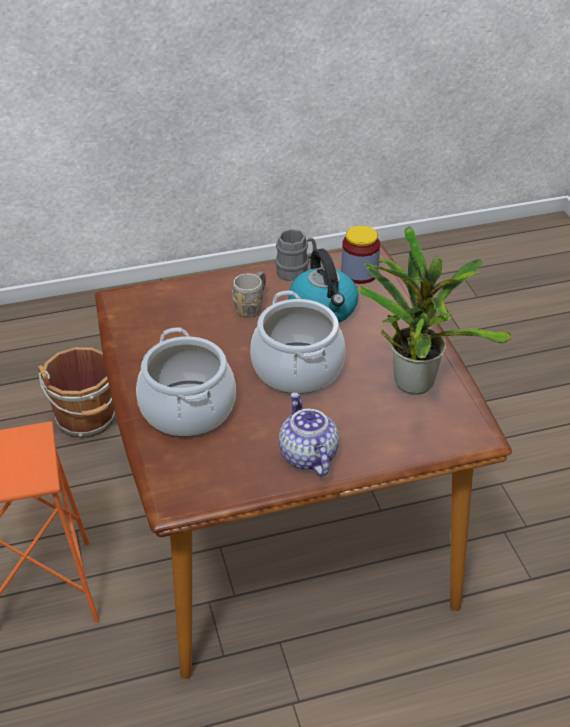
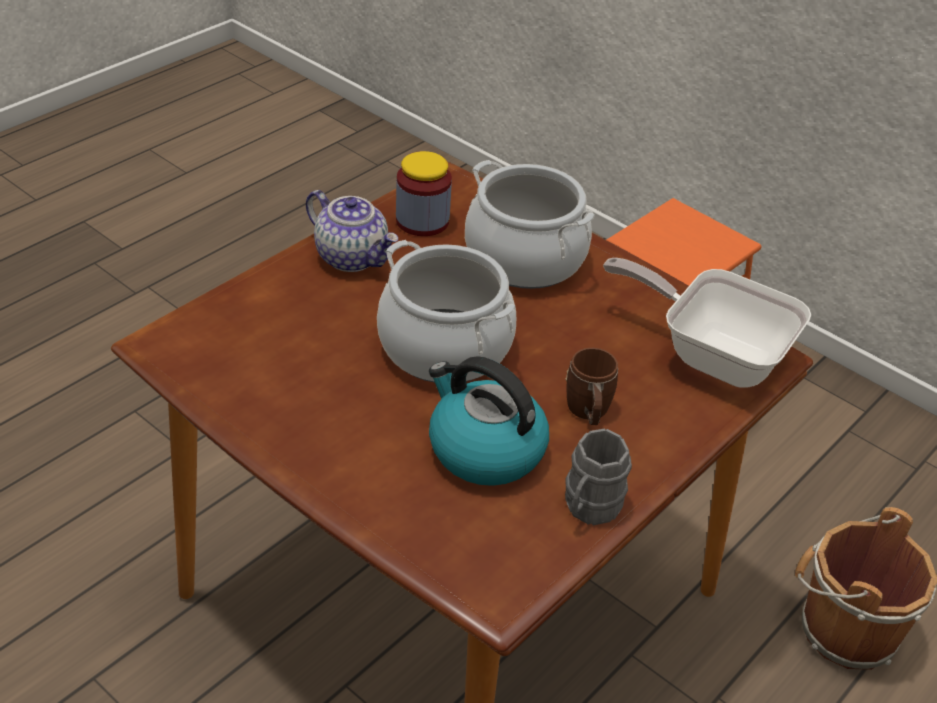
camera: 145 degrees right, 0 degrees up
grey mug [232,272,266,318] -> brown mug [565,348,618,425]
jar [341,226,380,284] -> jar moved to [396,151,452,236]
potted plant [358,226,511,395] -> none
none -> frying pan [603,258,811,388]

